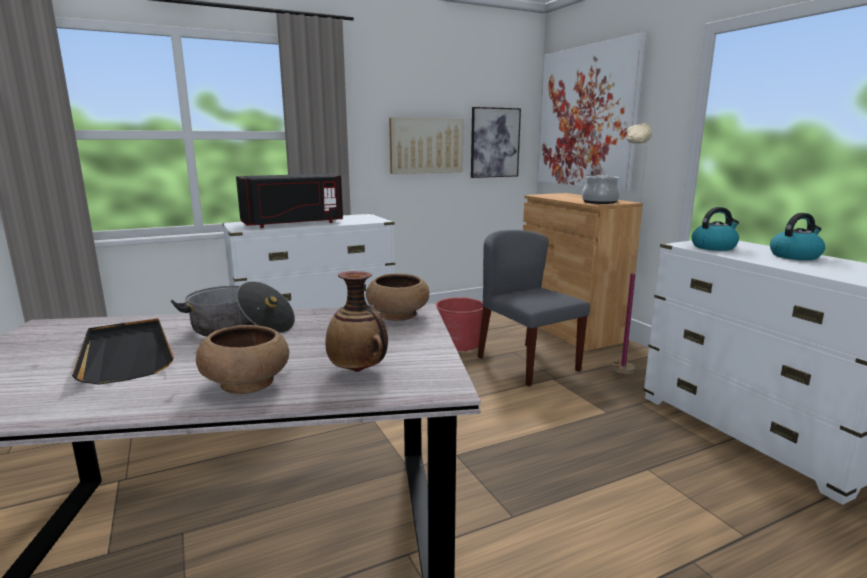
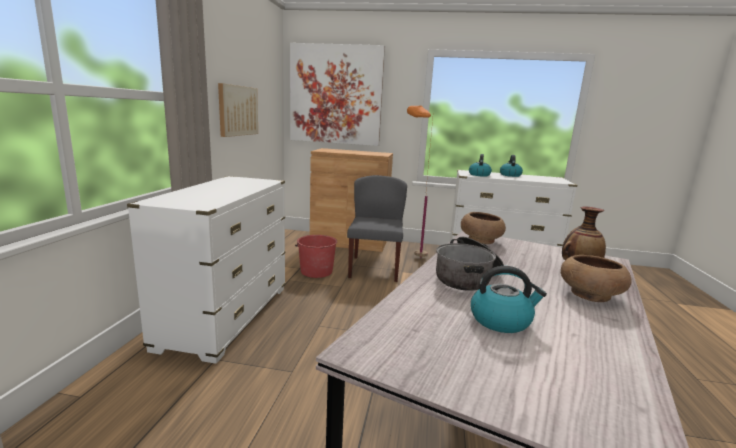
camera: 55 degrees left, 0 degrees up
black tray [72,318,174,385] -> kettle [471,266,547,333]
black microwave [236,174,343,228] -> none
picture [471,107,521,178] -> none
grey chair [477,230,590,386] -> grey chair turned 90 degrees clockwise [347,175,407,282]
cooking pot [582,175,620,204] -> none
beige floor lamp [612,123,652,376] -> orange floor lamp [407,105,433,258]

